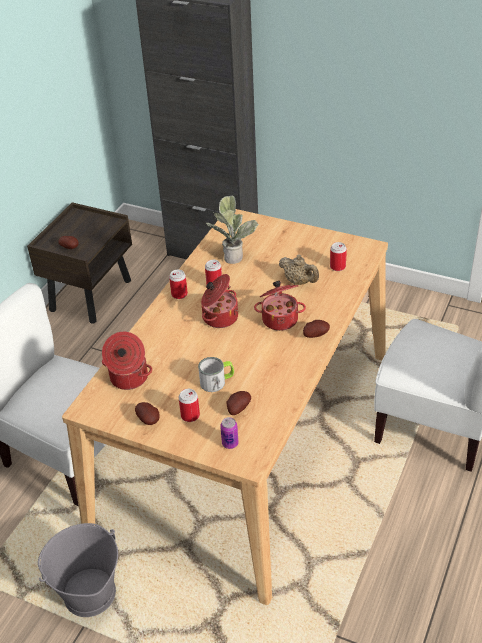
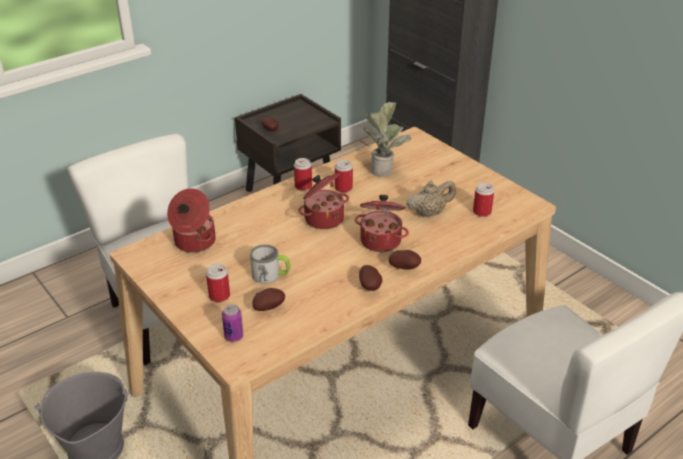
camera: 25 degrees right, 5 degrees down
potato [135,402,160,425] -> potato moved to [359,265,382,291]
beige teapot [279,254,319,285] -> beige teapot turned 90 degrees counterclockwise [406,181,456,218]

